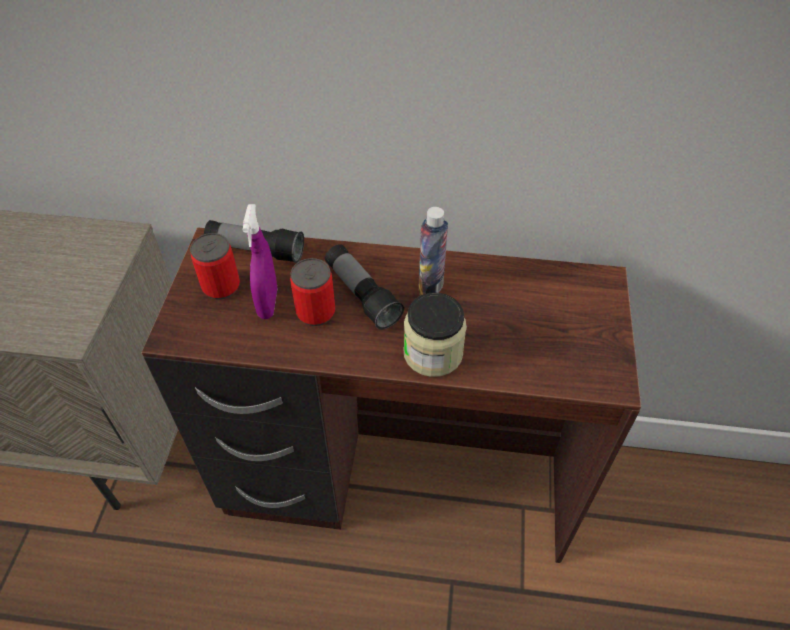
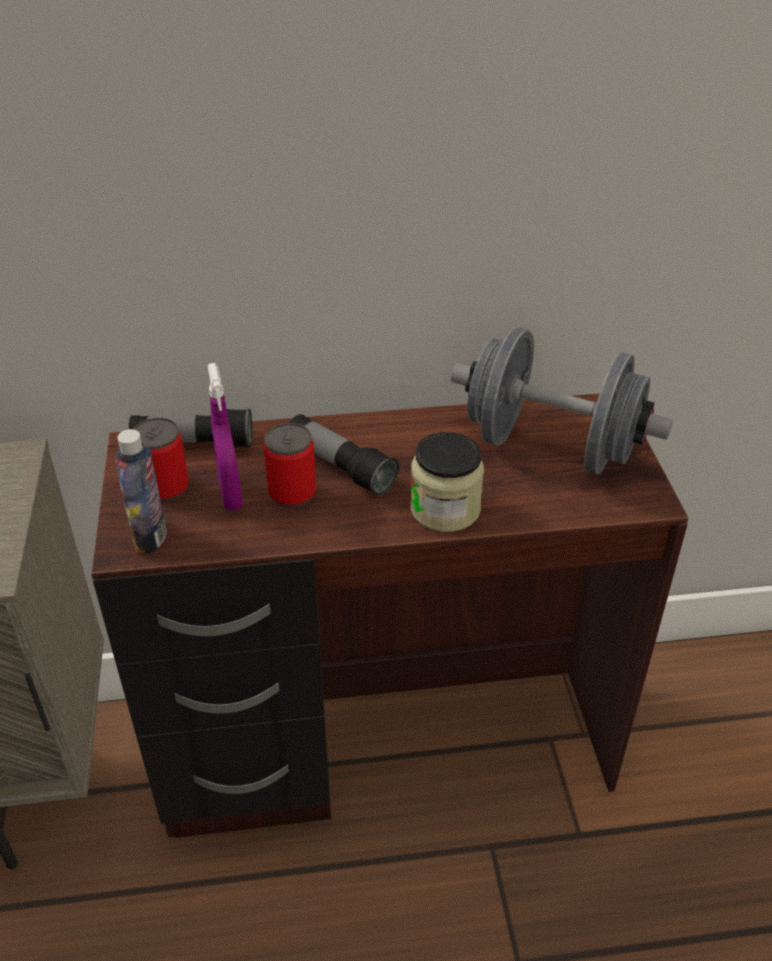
camera: 15 degrees left, 10 degrees down
bottle [418,207,448,296] -> bottle moved to [115,429,167,554]
none -> grey dumbbell [451,327,673,475]

